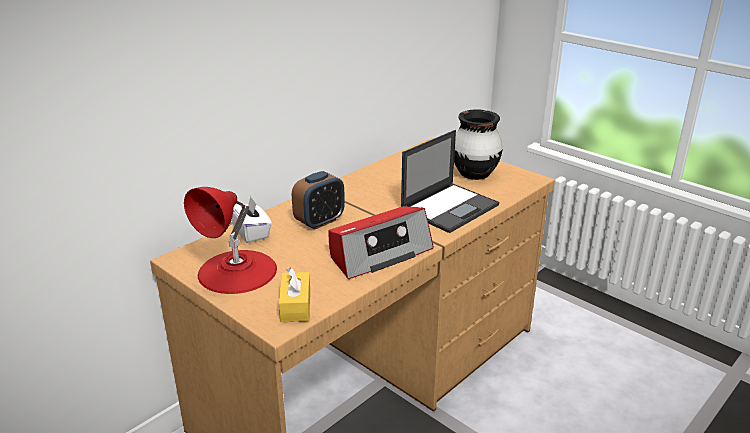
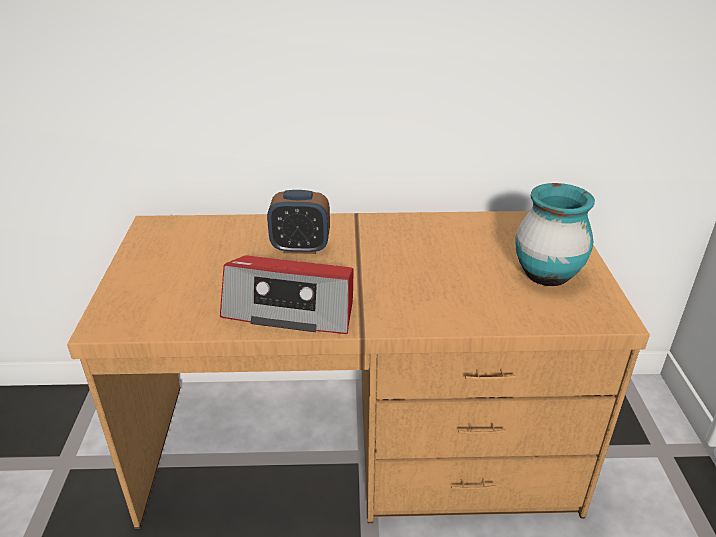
camera: 45 degrees right, 5 degrees up
red table lamp [184,187,277,294] -> none
white tissue box [232,196,272,243] -> none
yellow tissue box [279,267,310,322] -> none
laptop [401,130,499,233] -> none
black vase [454,109,503,180] -> turquoise vase [515,183,595,286]

